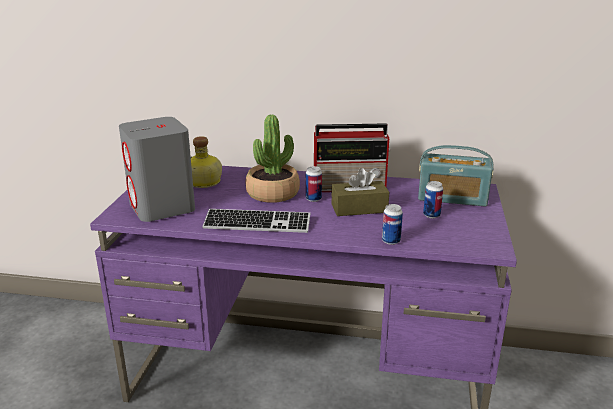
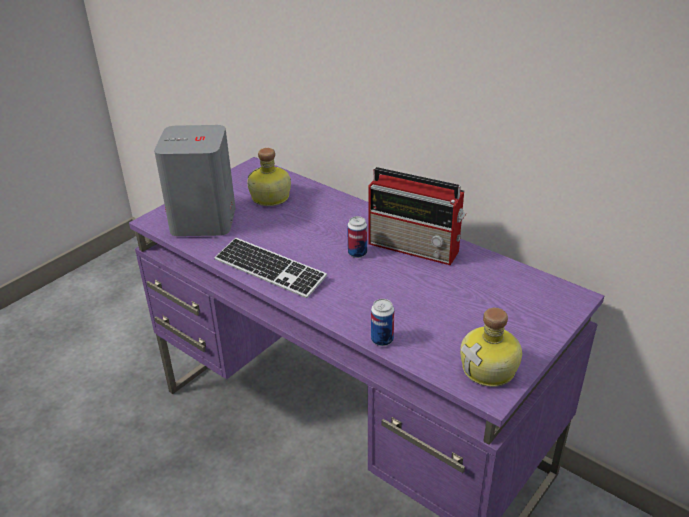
camera: 30 degrees right, 10 degrees up
potted plant [246,115,300,203] -> none
brown tissue box [331,168,389,216] -> none
radio [418,145,494,206] -> none
can [423,181,443,218] -> none
none -> bottle [460,308,522,387]

